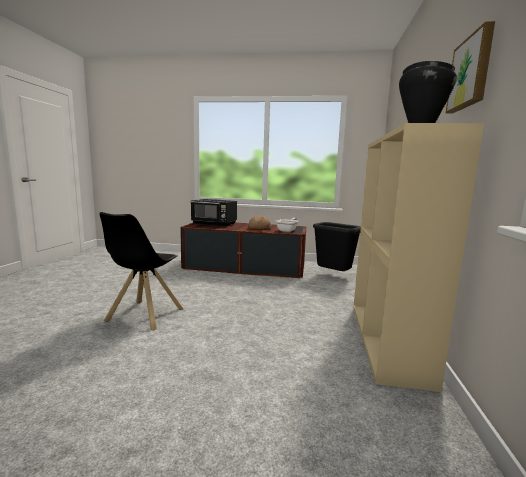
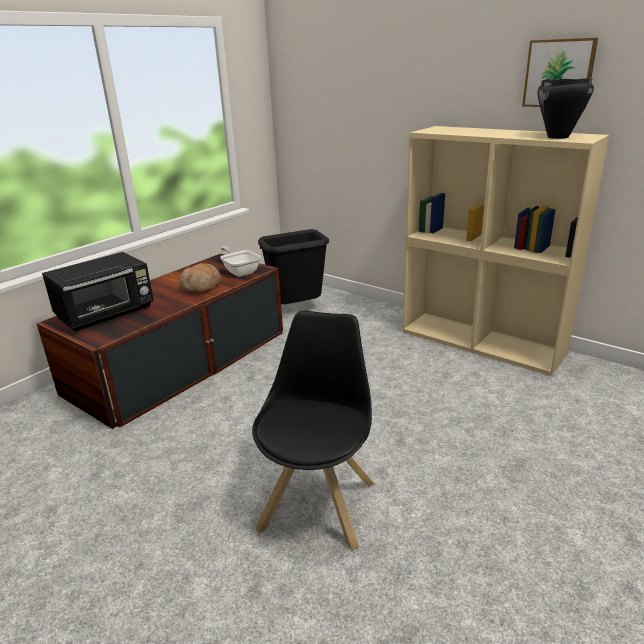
camera: 60 degrees left, 15 degrees up
black chair [99,212,183,330] -> black chair turned 120 degrees counterclockwise [252,311,374,551]

